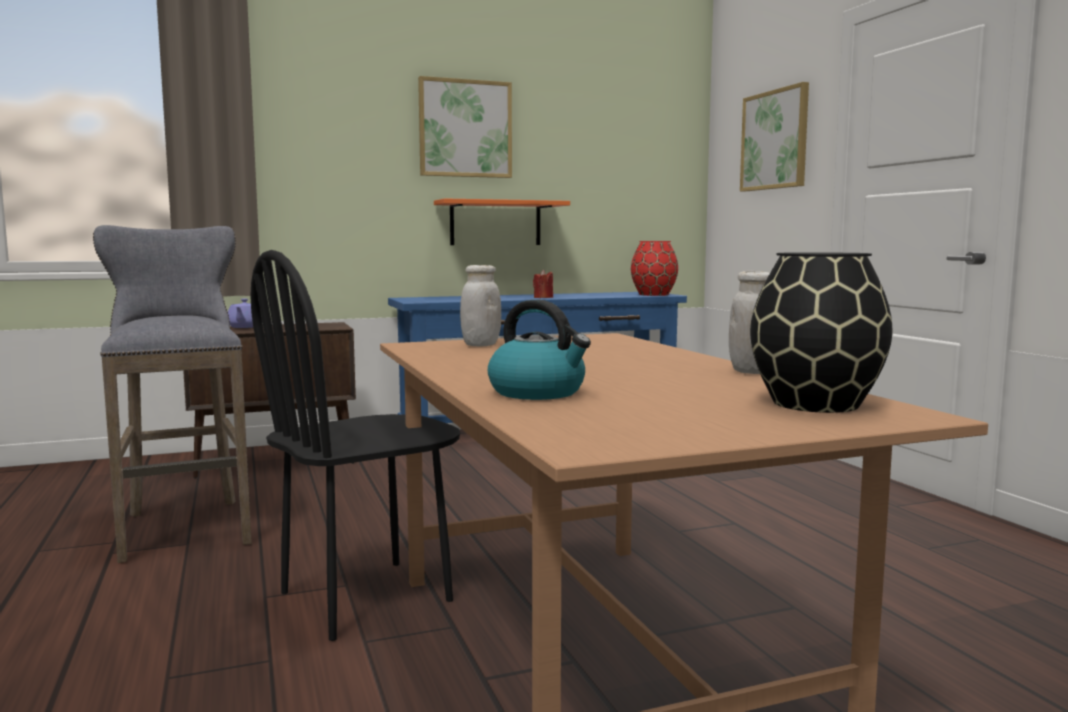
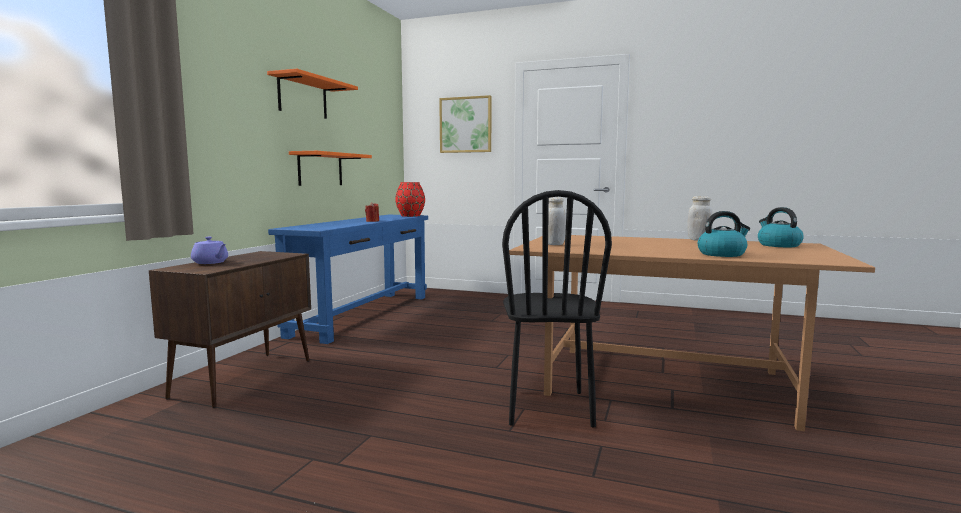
camera: 50 degrees left, 0 degrees up
grey stool [93,225,252,563] -> none
picture [418,76,512,178] -> orange shelf [267,69,358,119]
black vase [750,252,892,413] -> kettle [758,207,804,247]

